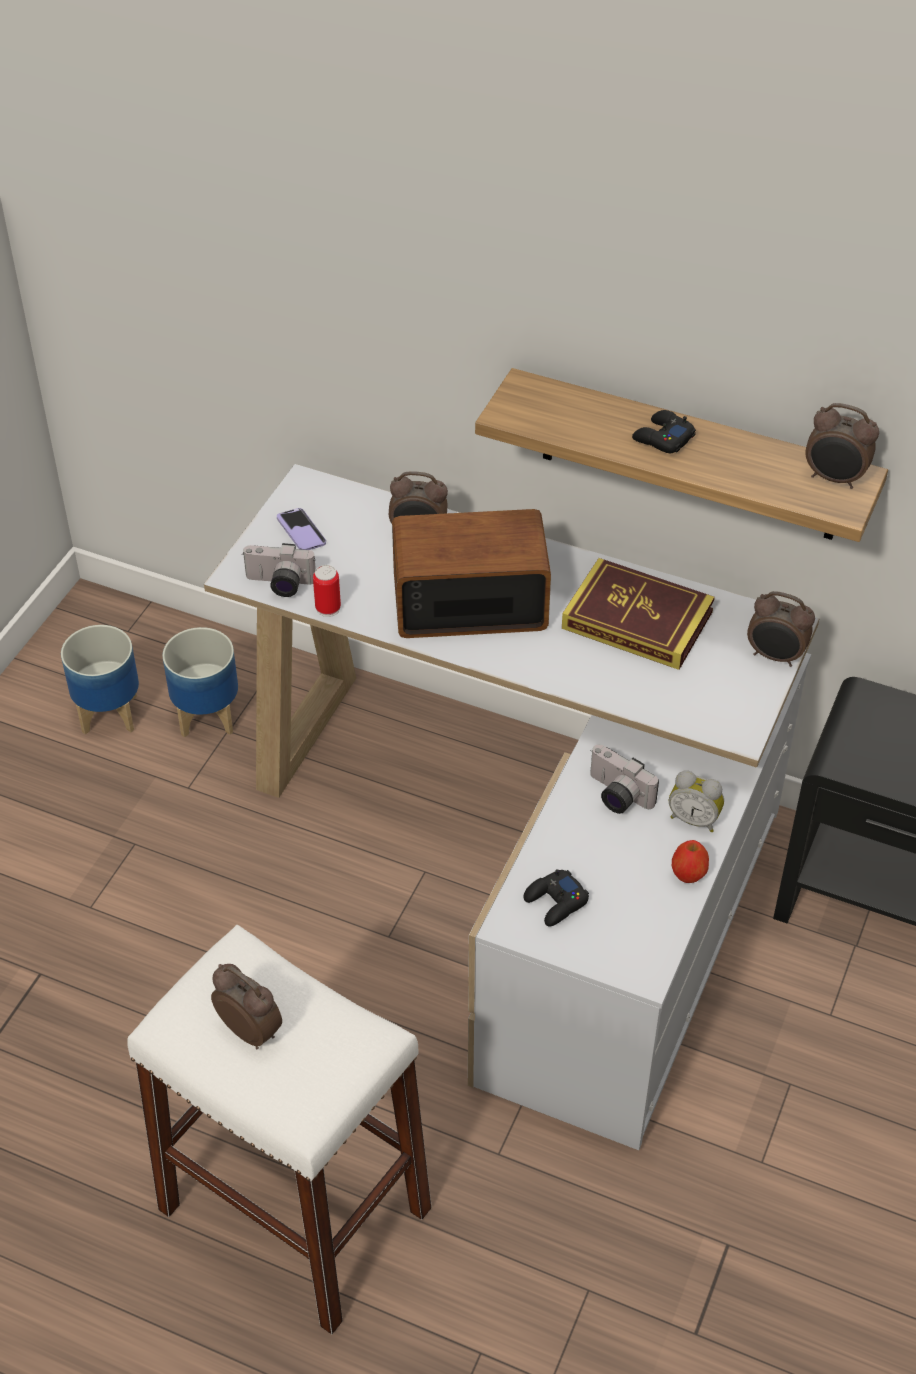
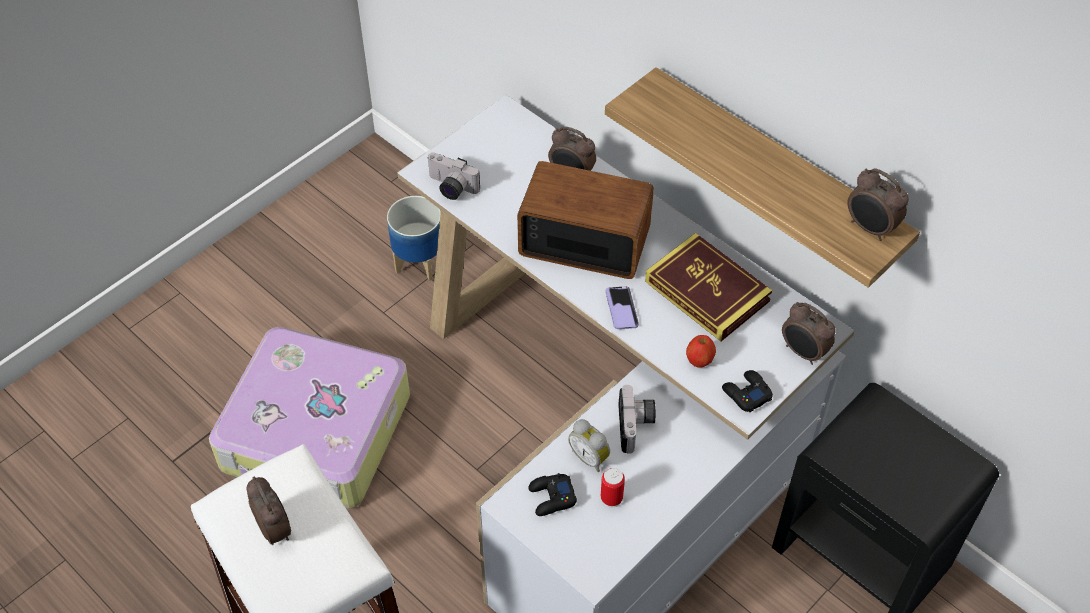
camera: 20 degrees right, 5 degrees up
planter [61,625,139,734] -> none
phone [277,508,326,550] -> phone moved to [605,286,639,329]
can [313,565,341,617] -> can moved to [601,467,625,507]
camera [590,744,659,814] -> camera turned 150 degrees counterclockwise [618,385,656,454]
black game controller [632,410,696,453] -> black game controller moved to [722,370,773,412]
alarm clock [669,770,724,832] -> alarm clock moved to [568,419,610,472]
apple [672,840,709,883] -> apple moved to [686,335,716,368]
none -> suitcase [209,327,410,509]

